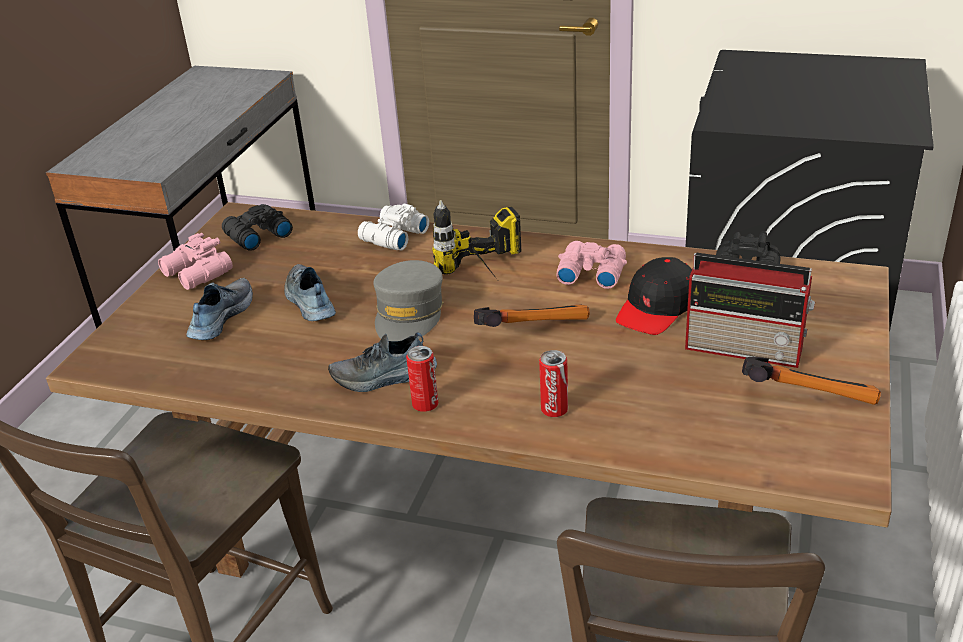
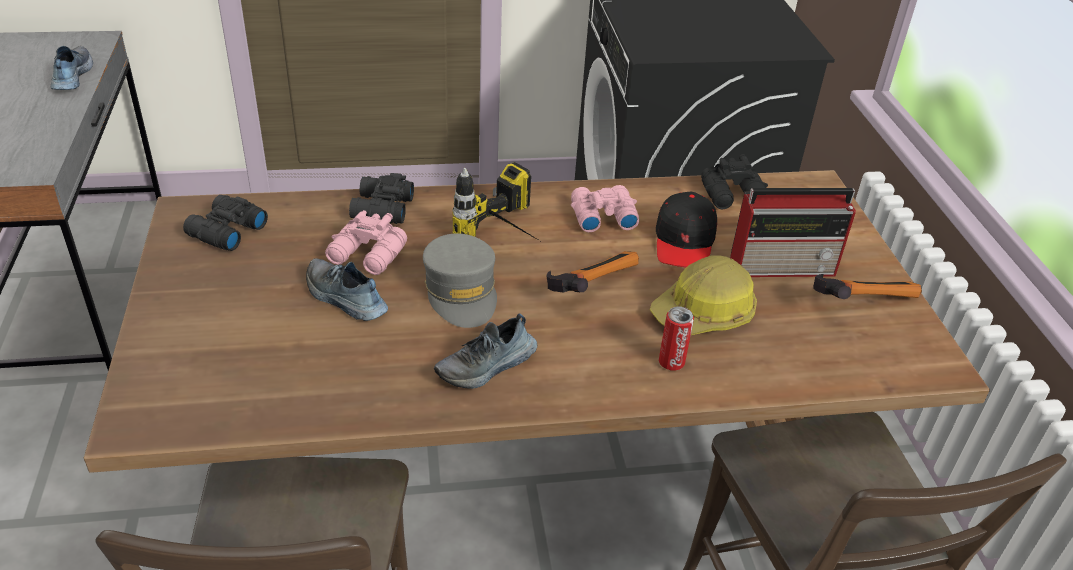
camera: 30 degrees left, 5 degrees up
pink binoculars [158,233,233,290] -> pink binoculars moved to [325,210,407,275]
shoe [186,278,253,340] -> shoe moved to [51,46,93,90]
white binoculars [358,204,429,251] -> black binoculars [349,173,414,224]
can [406,346,438,412] -> none
none -> hard hat [650,255,757,335]

